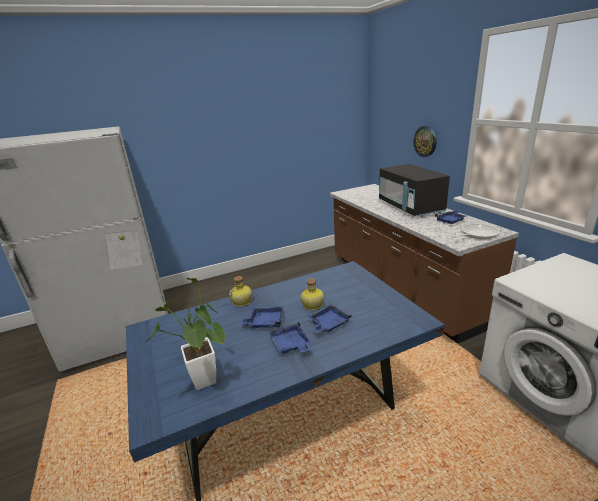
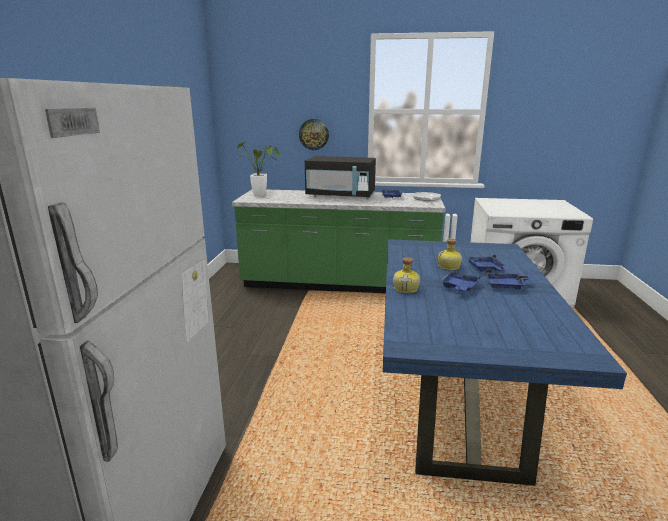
camera: 60 degrees left, 5 degrees down
potted plant [142,278,225,390] -> potted plant moved to [236,142,281,196]
brown counter [330,184,519,344] -> green counter [232,190,445,293]

